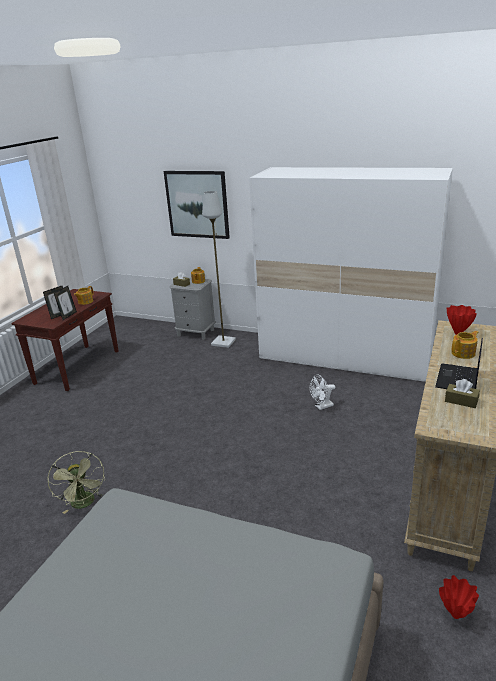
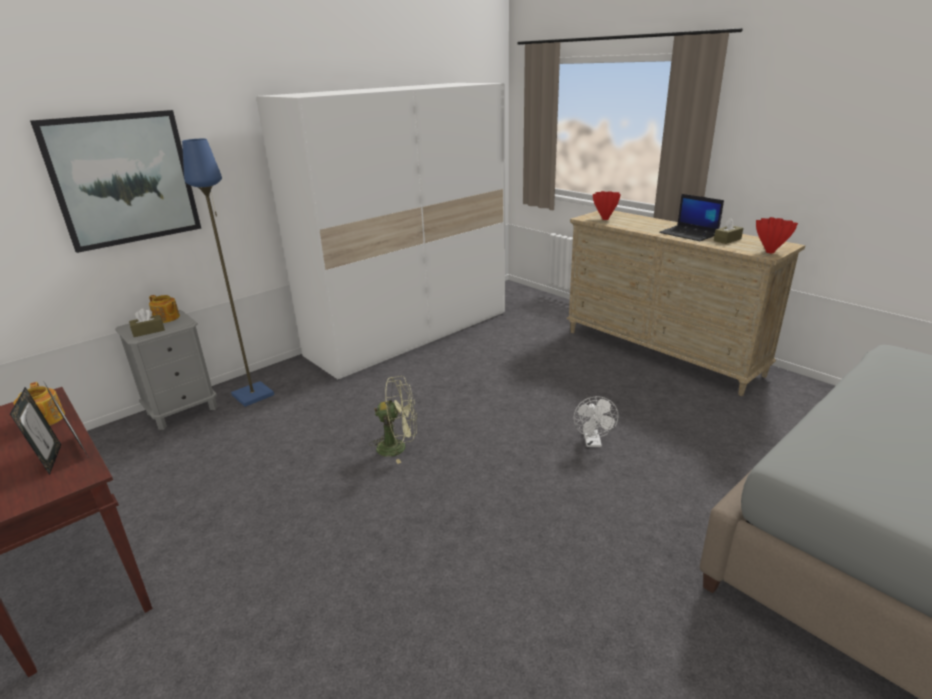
camera: 65 degrees left, 0 degrees up
green fan [47,451,105,514] -> green fan moved to [369,376,417,464]
grey floor lamp [202,191,236,348] -> blue floor lamp [182,139,274,407]
white fan [310,375,335,410] -> white fan moved to [574,396,619,447]
red vase [439,575,479,619] -> red vase moved to [756,217,798,253]
teapot [451,331,479,359] -> none

